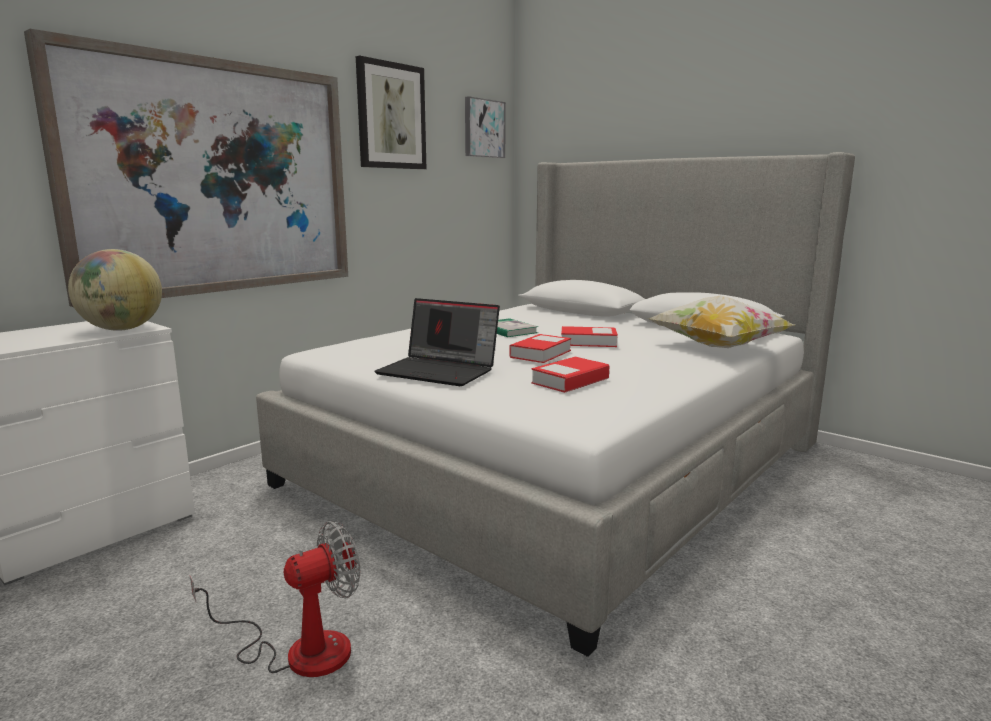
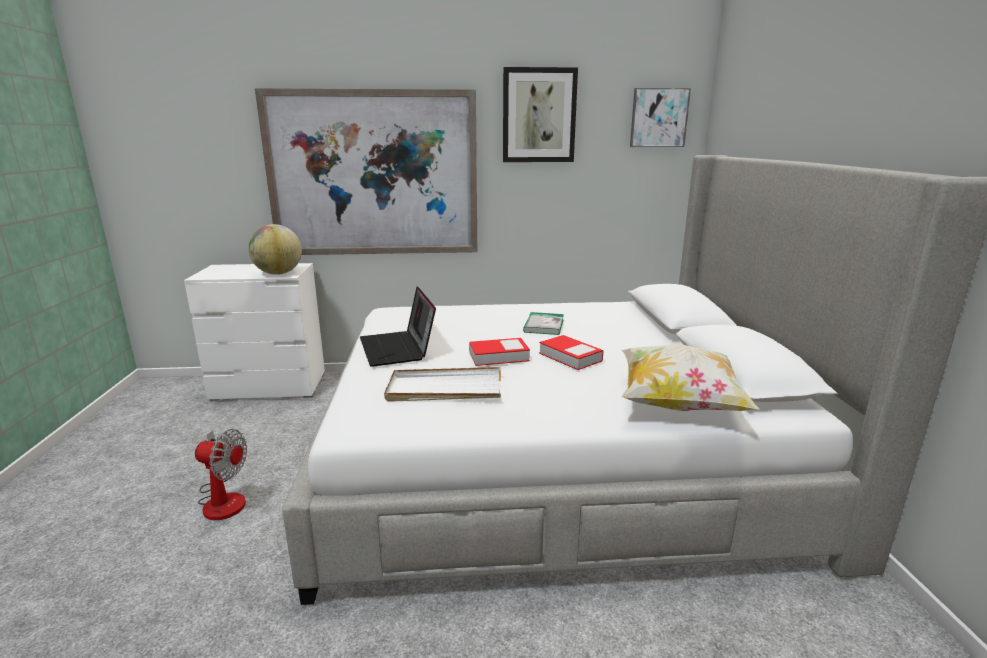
camera: 45 degrees right, 5 degrees up
book [531,357,609,393] -> white tray [384,367,501,402]

